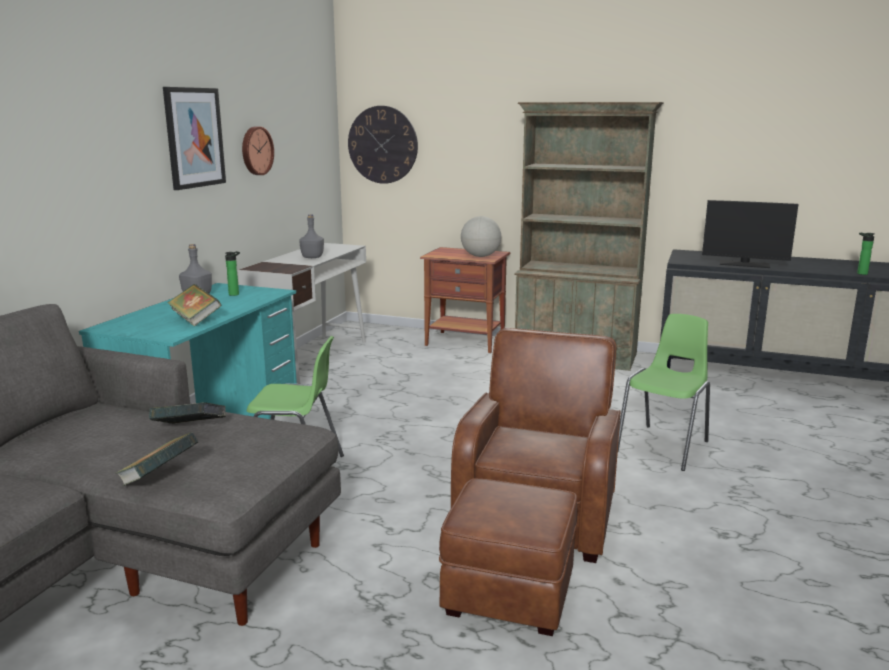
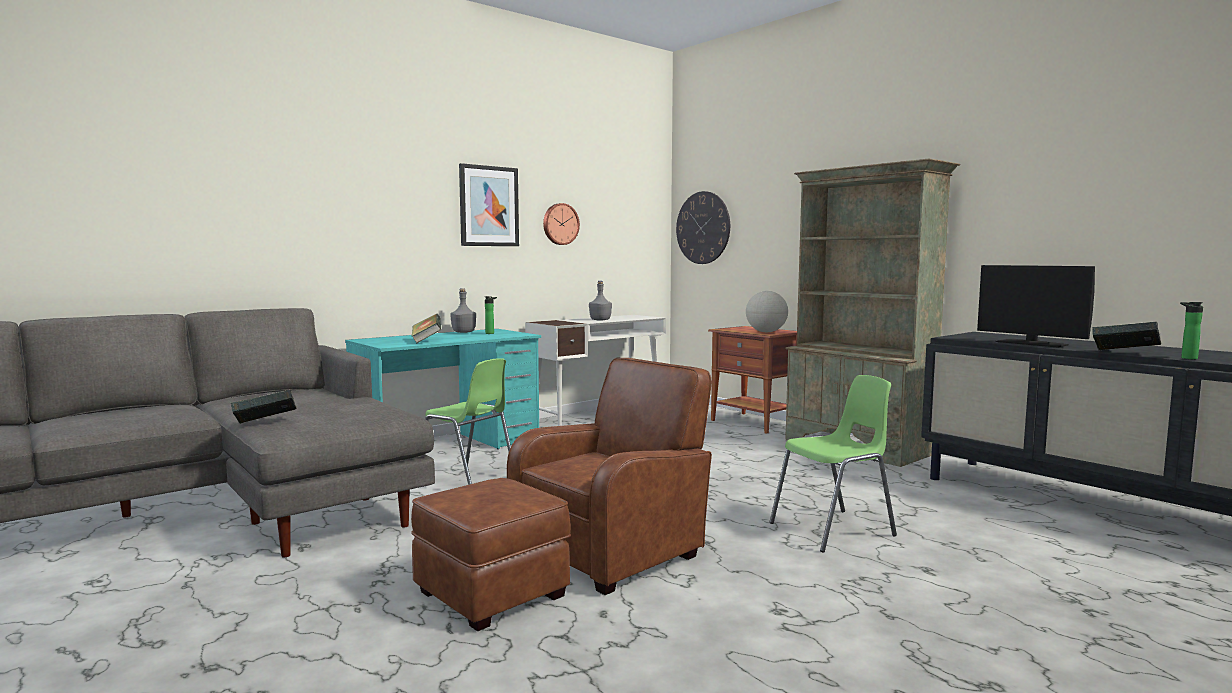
camera: 30 degrees right, 10 degrees down
book [149,402,226,424] -> book moved to [1092,321,1161,351]

